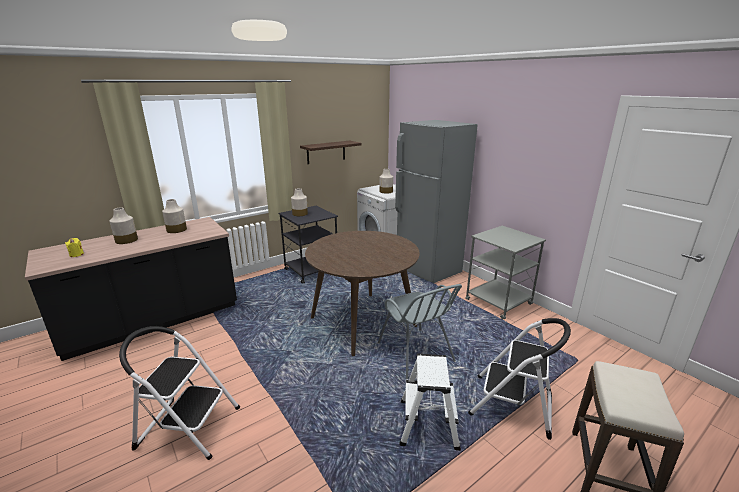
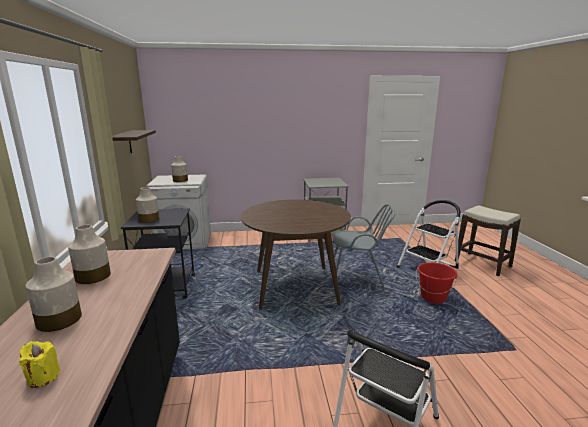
camera: 60 degrees left, 5 degrees down
grey fridge [395,120,478,283] -> none
white step ladder [399,354,461,451] -> red bucket [416,262,458,304]

